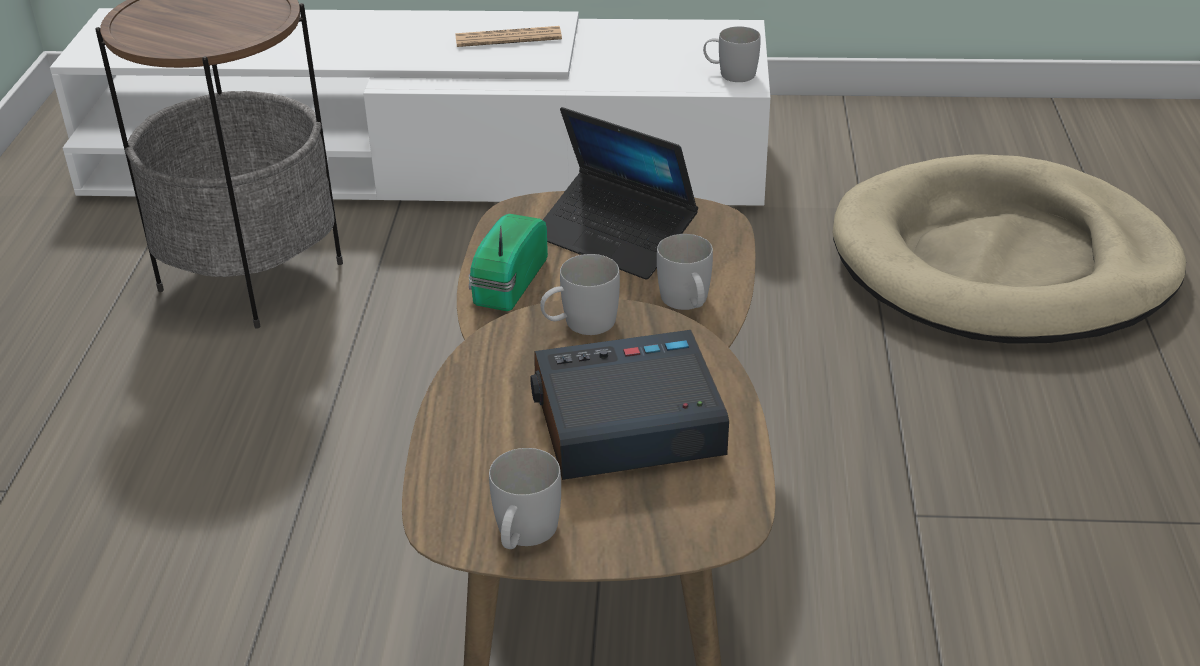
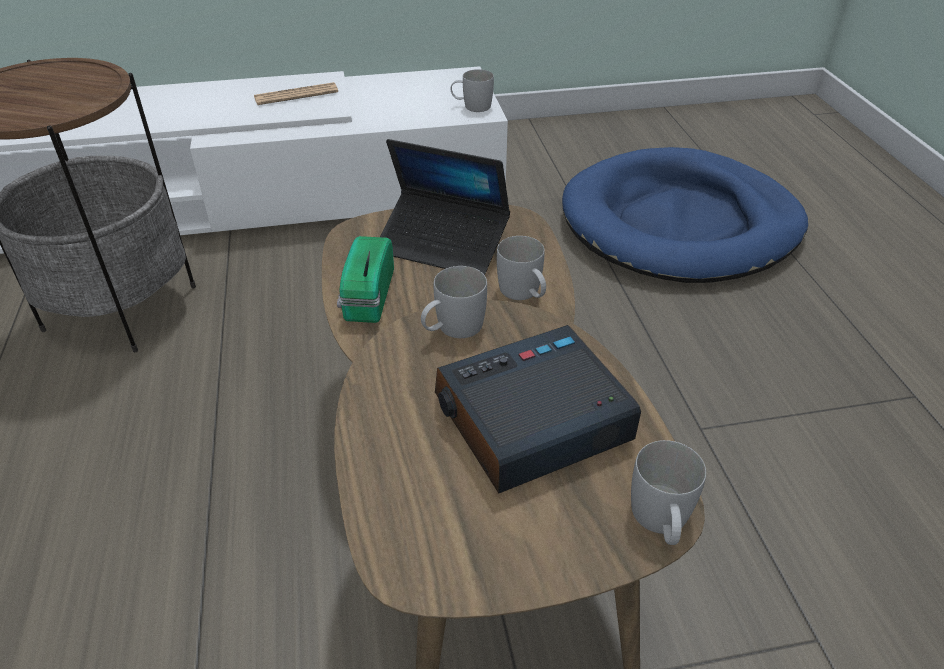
camera: 15 degrees left, 5 degrees up
white mug [489,448,561,549] -> white mug moved to [631,440,706,545]
beige dog bed [833,154,1186,344] -> blue dog bed [562,147,808,283]

